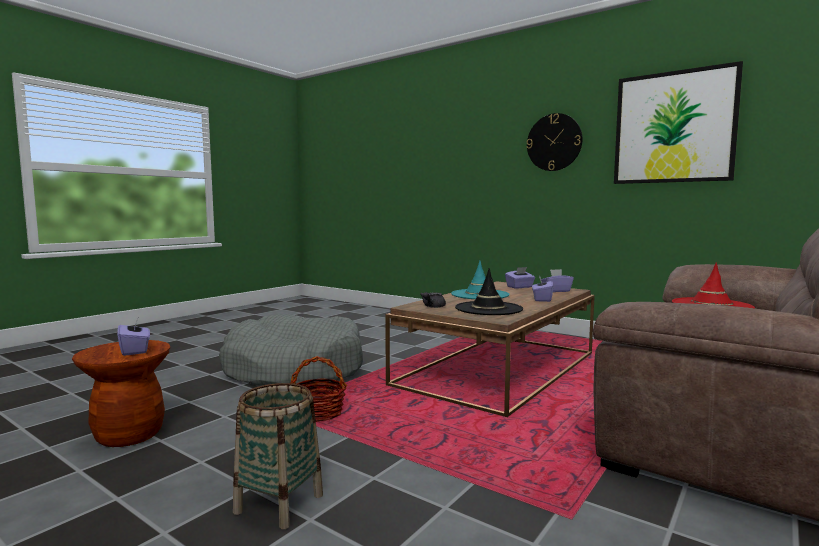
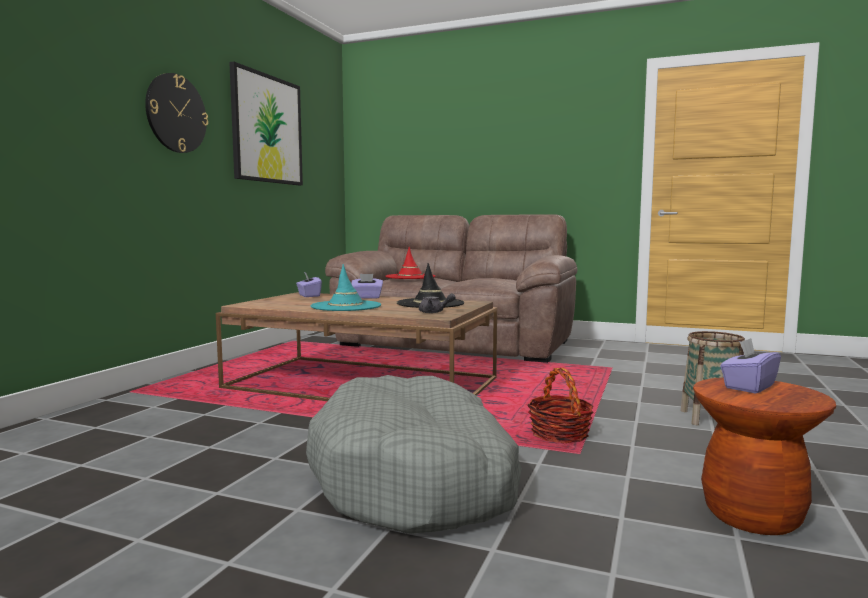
camera: 105 degrees left, 0 degrees up
purple tissue box [505,267,535,289] -> none

